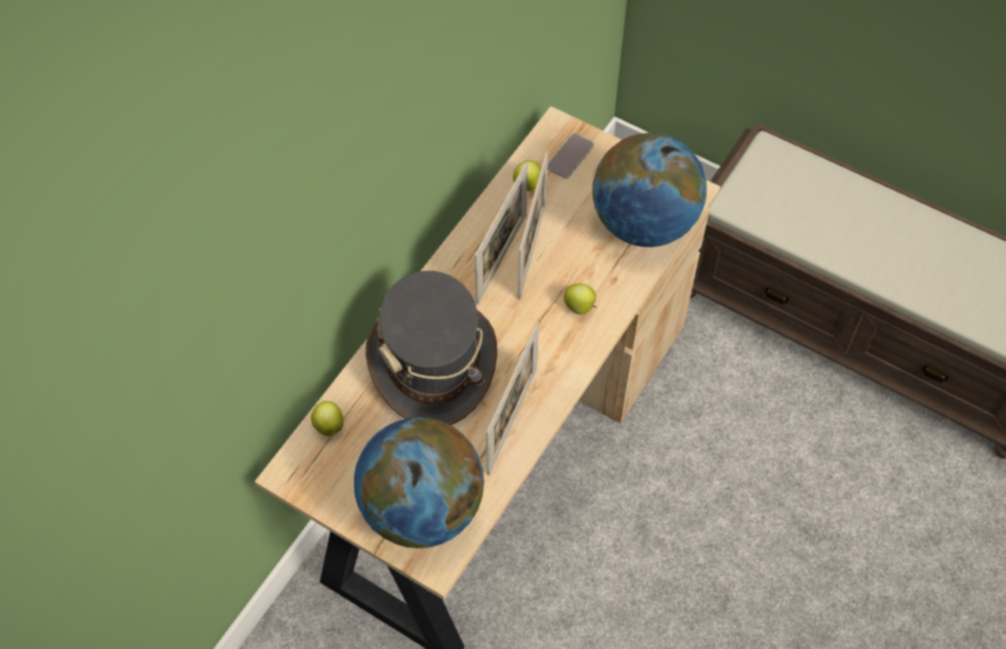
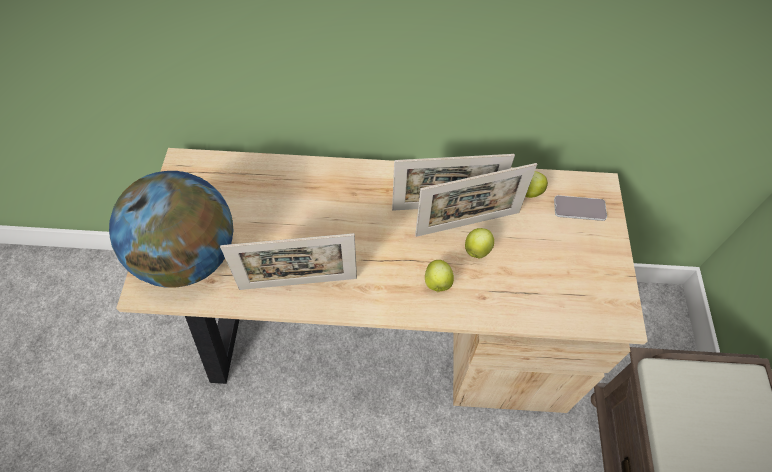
camera: 60 degrees right, 0 degrees up
apple [311,401,344,436] -> apple moved to [465,228,494,258]
grey hat [366,271,497,425] -> none
globe [592,133,707,247] -> none

